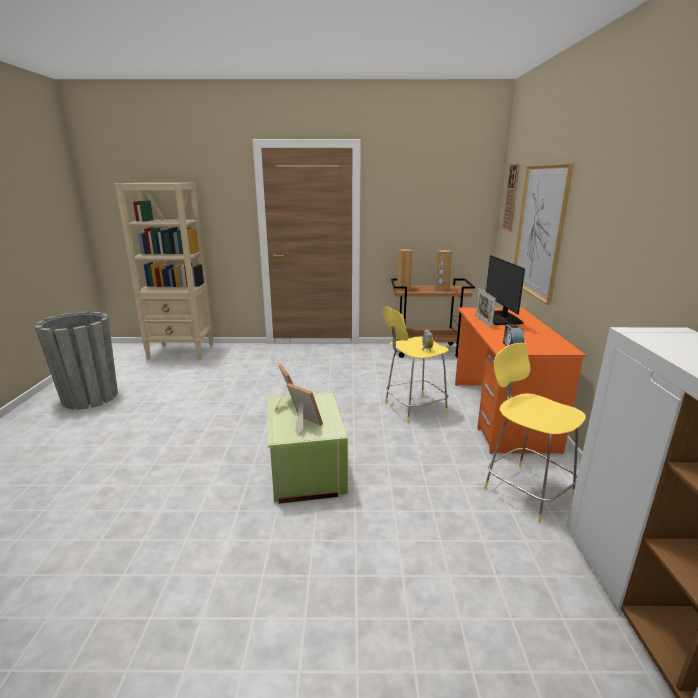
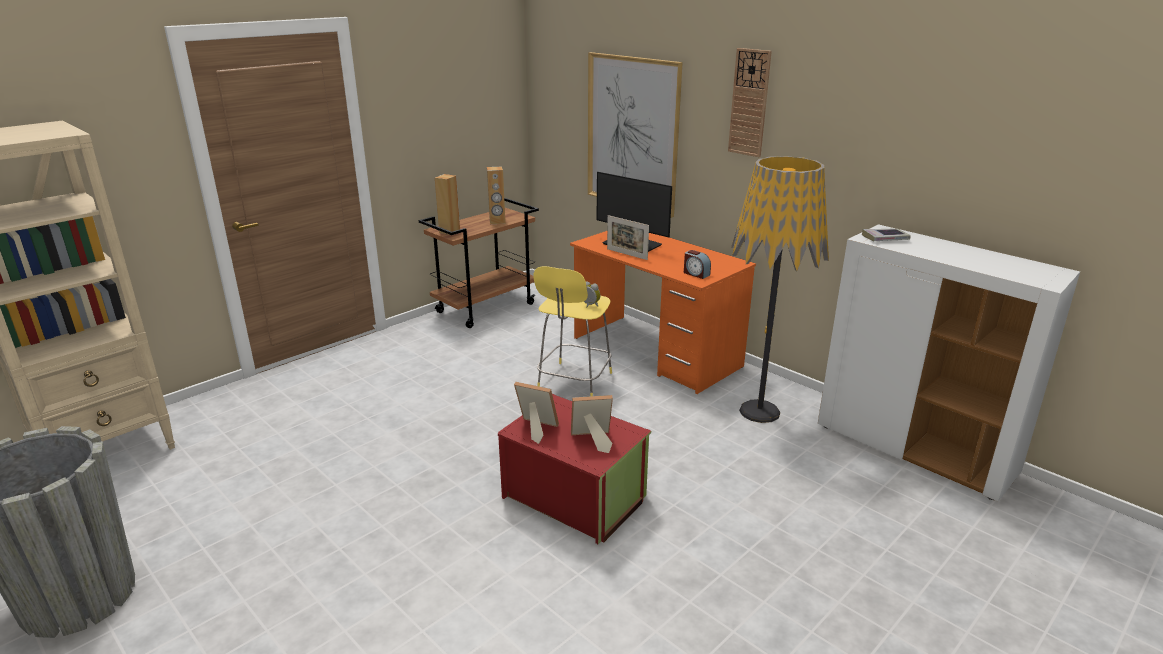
camera: 45 degrees left, 5 degrees up
green storage box [268,392,348,504] -> red storage box [498,394,651,544]
yellow stool [484,343,586,523] -> floor lamp [731,156,829,423]
wall clock [502,164,520,232] -> wall clock moved to [728,48,772,157]
none -> book [862,229,911,241]

